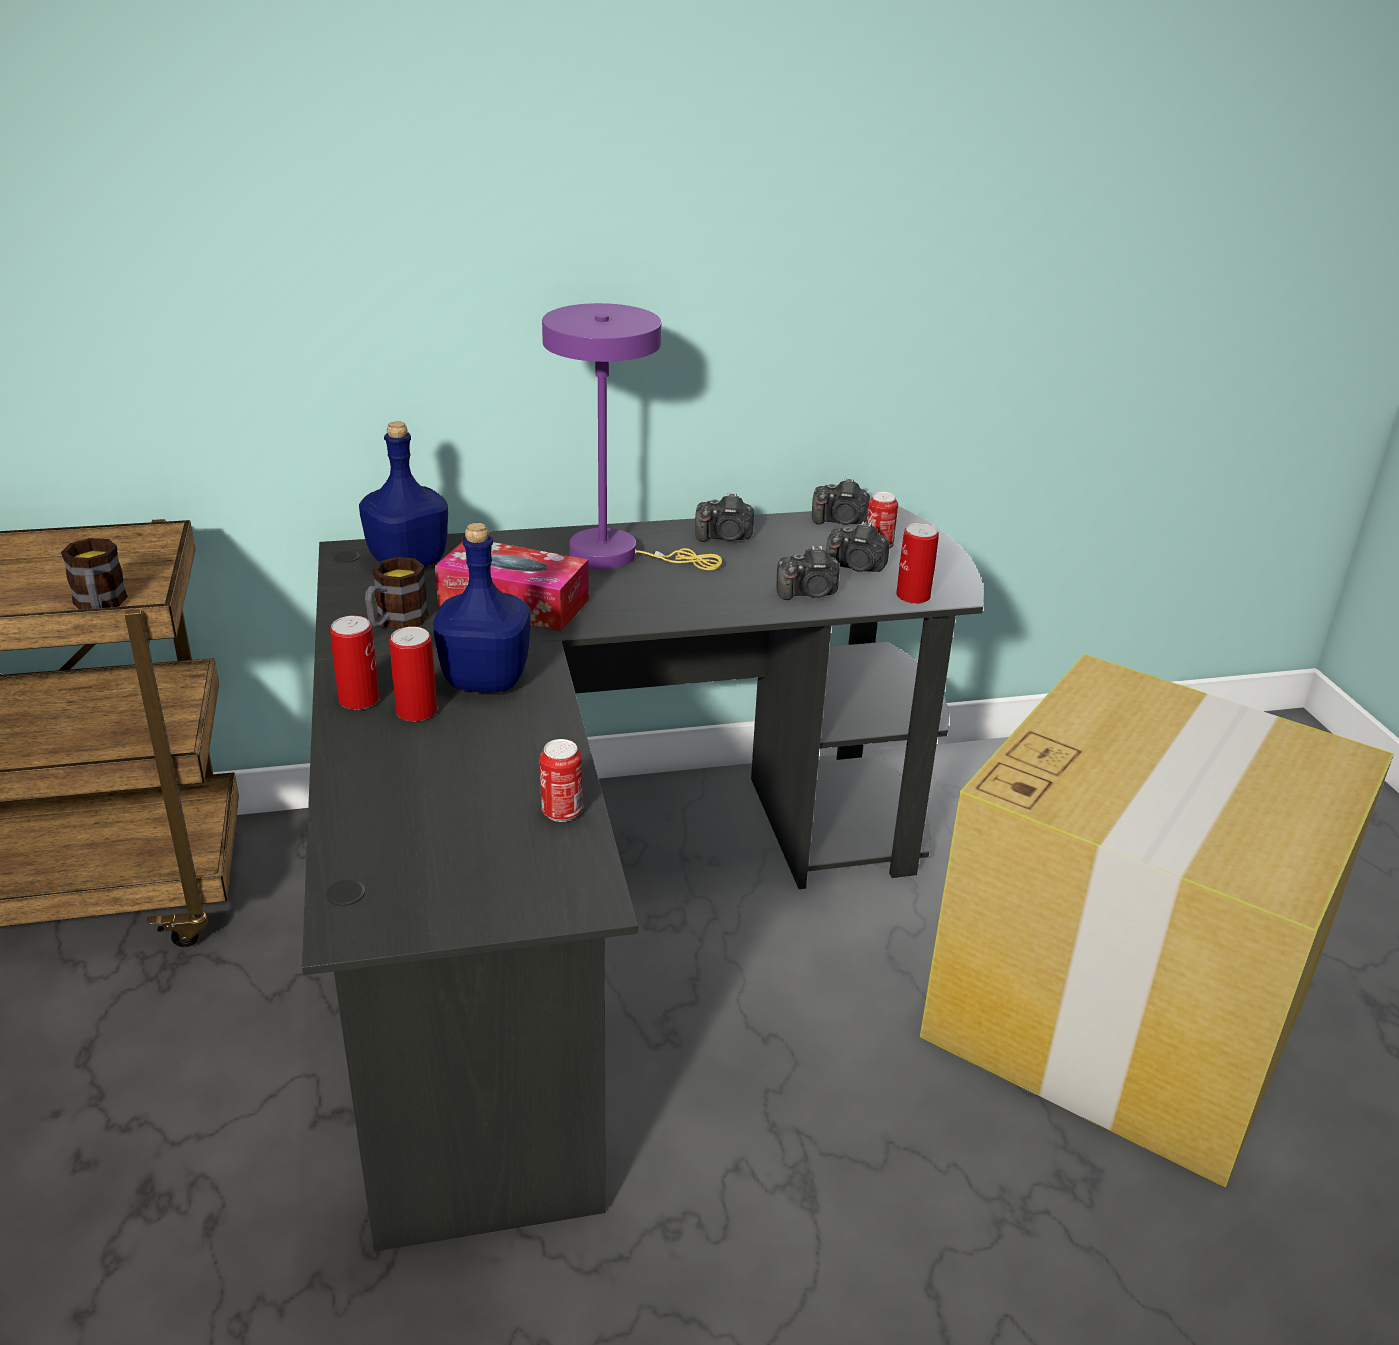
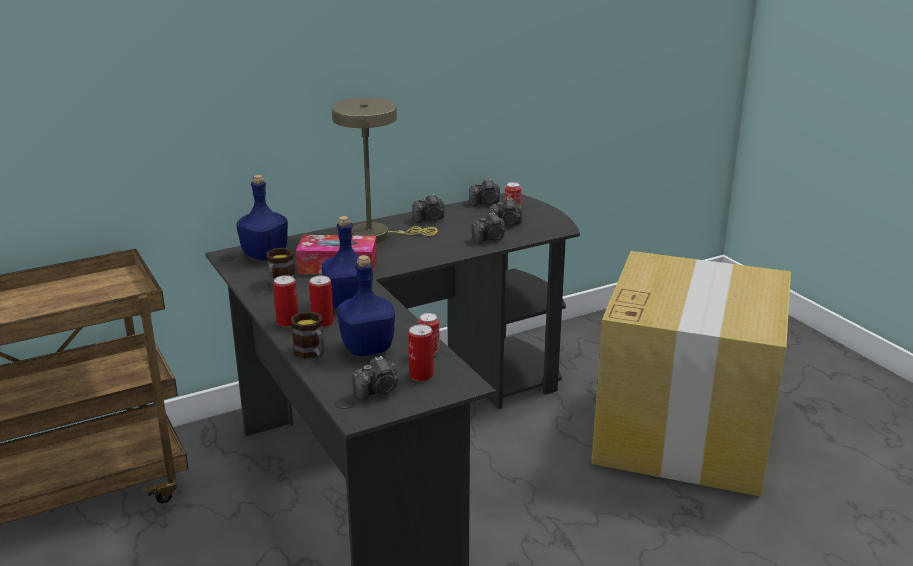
camera: 15 degrees left, 5 degrees down
mug [61,538,128,610] -> mug moved to [291,311,324,359]
purple table lamp [542,303,722,570] -> beige table lamp [332,98,438,243]
can [896,523,939,604] -> can moved to [408,324,433,381]
none -> blue bottle [337,255,395,356]
none -> camera [352,356,398,400]

